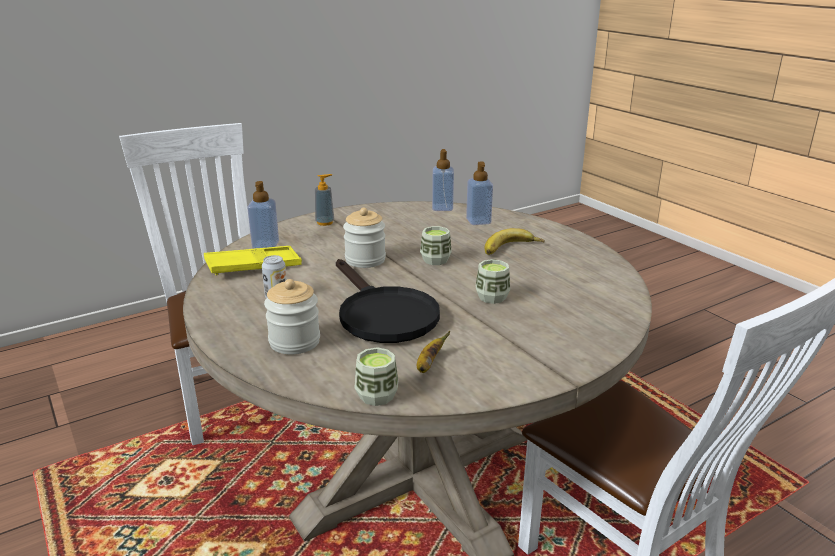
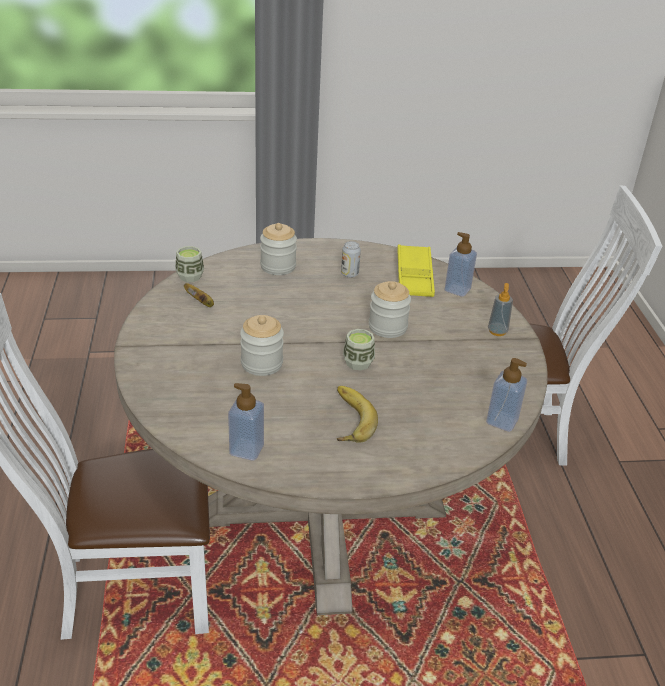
camera: 115 degrees right, 10 degrees up
black frying pan [336,259,440,343] -> none
soap dispenser [466,162,493,225] -> soap dispenser moved to [228,383,264,461]
cup [476,259,510,304] -> jar [240,315,284,376]

